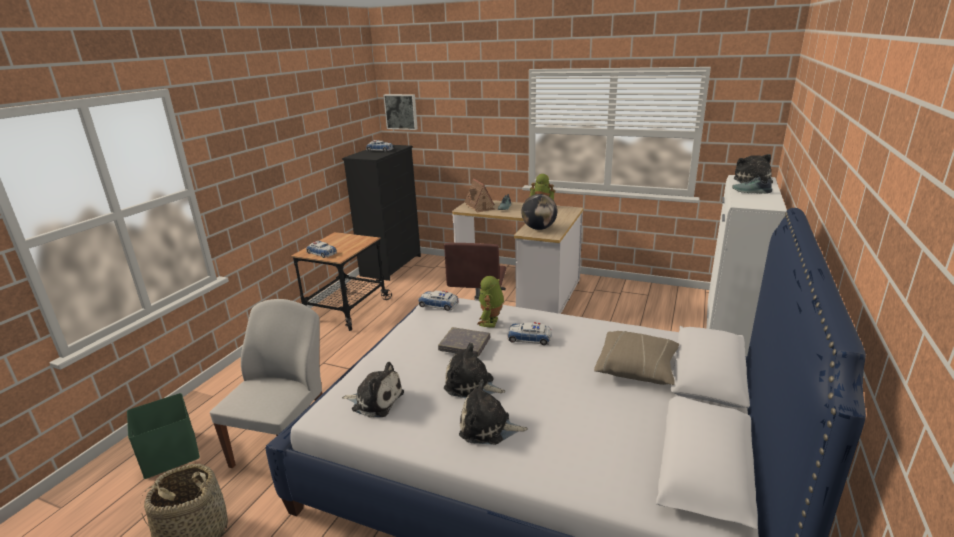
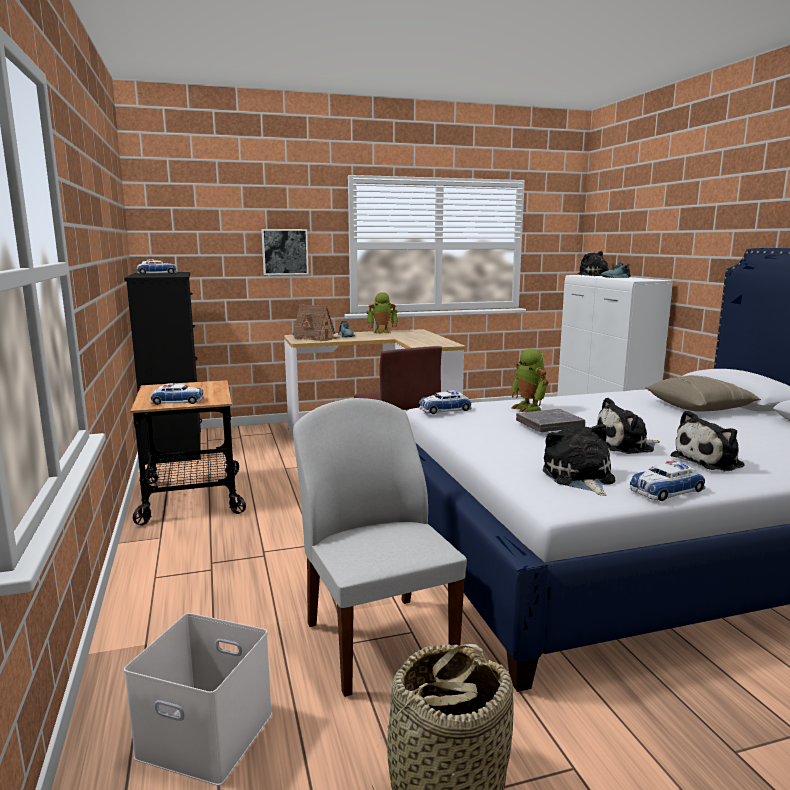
camera: 40 degrees left, 10 degrees down
green storage box [127,393,200,479] -> white storage box [124,613,272,786]
plush toy [342,362,404,417] -> plush toy turned 75 degrees counterclockwise [543,424,615,496]
picture [383,94,418,130] -> picture moved to [261,229,309,275]
toy car [507,322,552,345] -> toy car moved to [630,461,705,501]
globe [521,194,557,230] -> none

